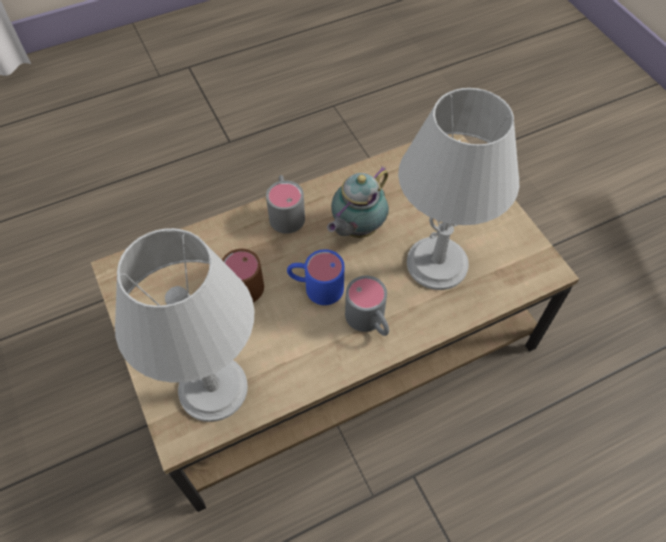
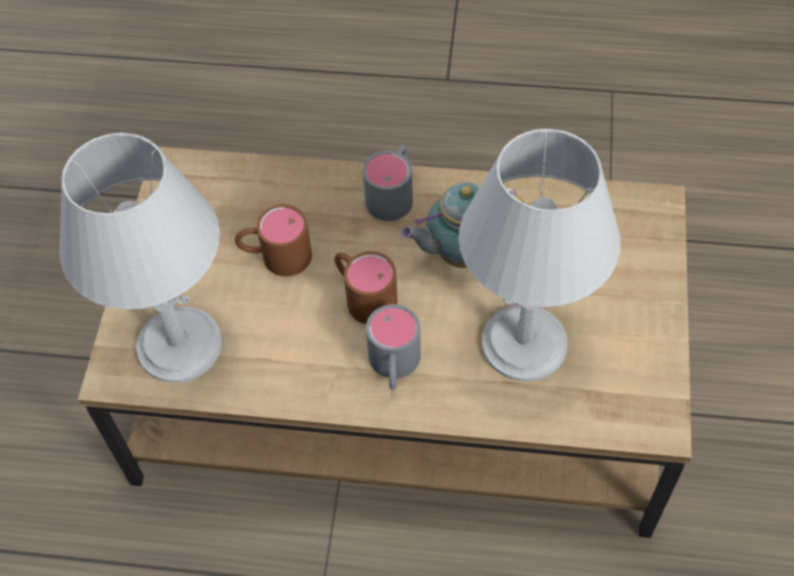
camera: 35 degrees right, 0 degrees up
blue mug [287,249,345,305] -> brown mug [335,251,398,324]

